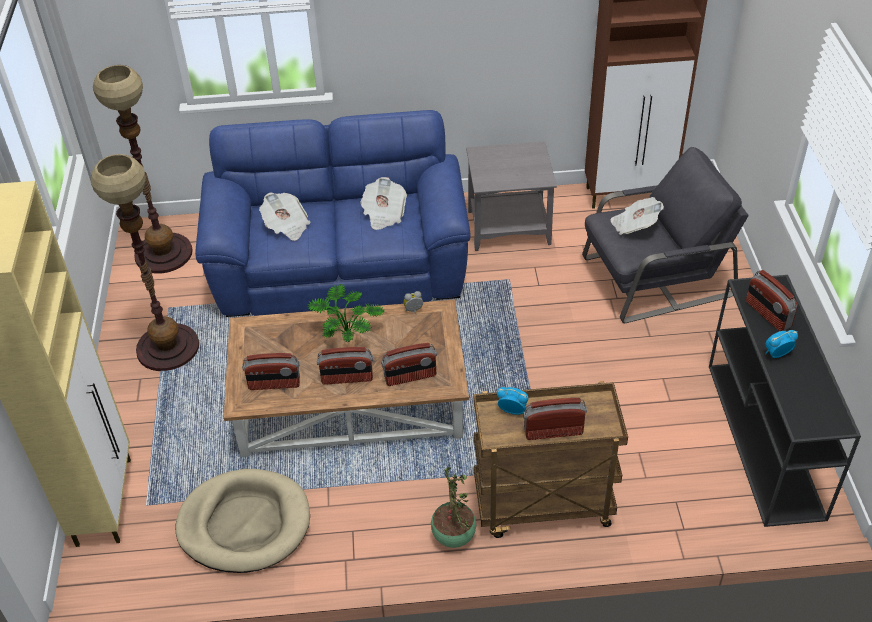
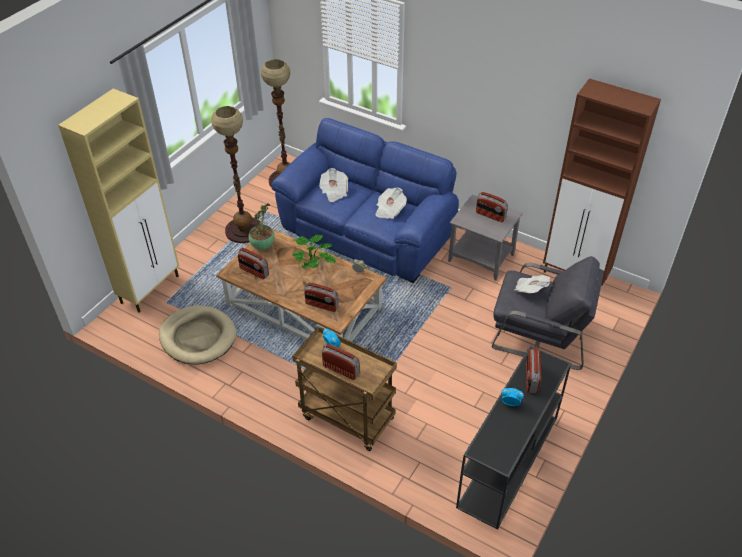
camera: 35 degrees right, 0 degrees up
radio [317,347,373,385] -> radio moved to [476,192,508,222]
potted plant [431,467,476,548] -> potted plant moved to [249,203,274,250]

